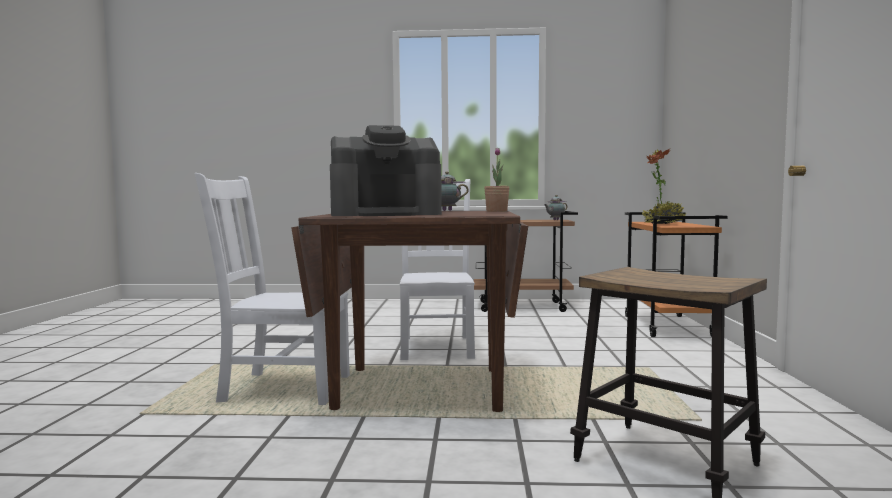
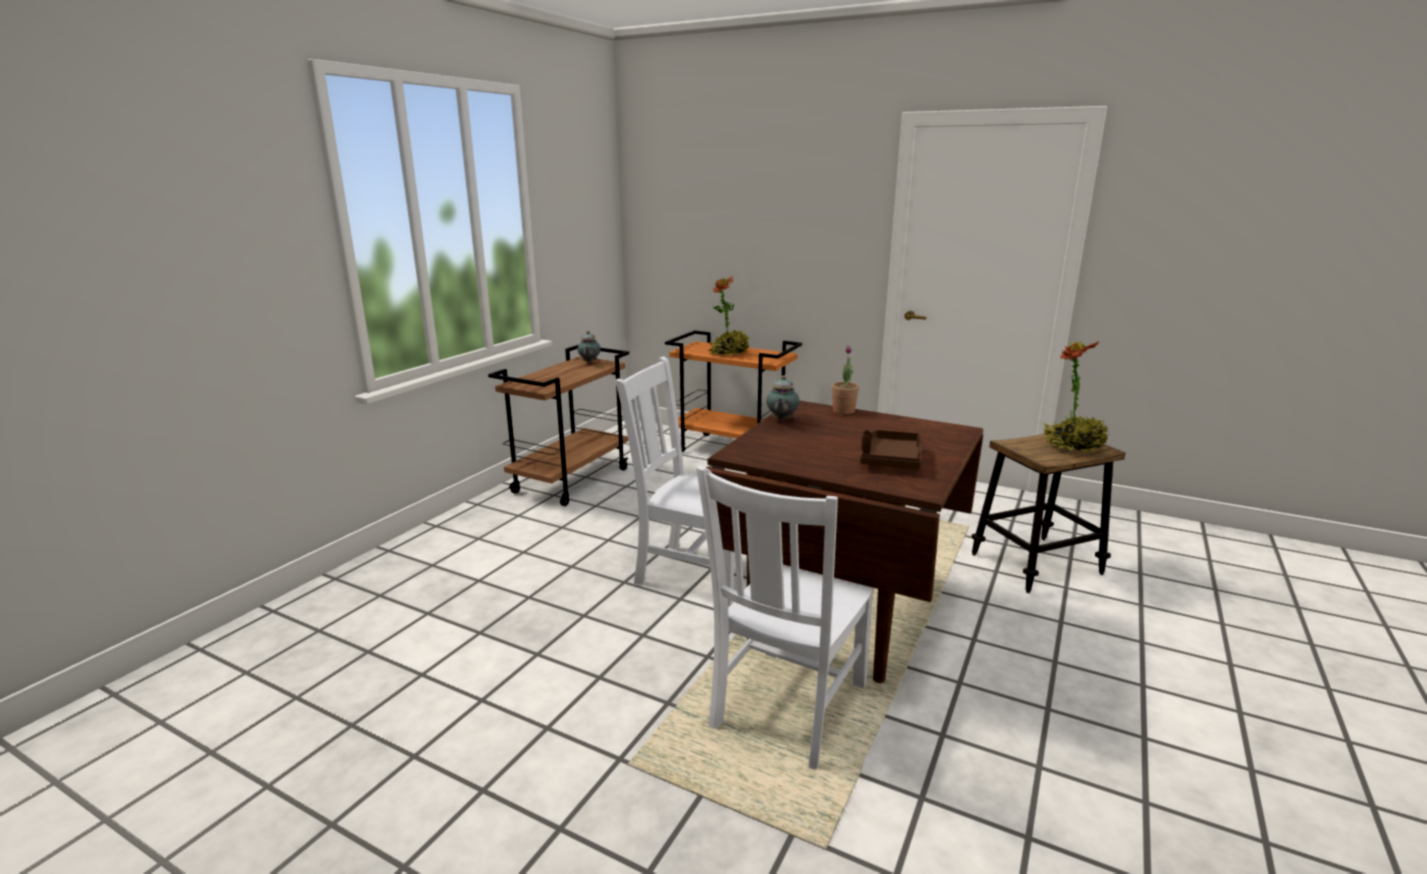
camera: 65 degrees left, 15 degrees up
coffee machine [330,125,442,216] -> brown tray [860,430,922,469]
none -> potted plant [1043,341,1108,453]

